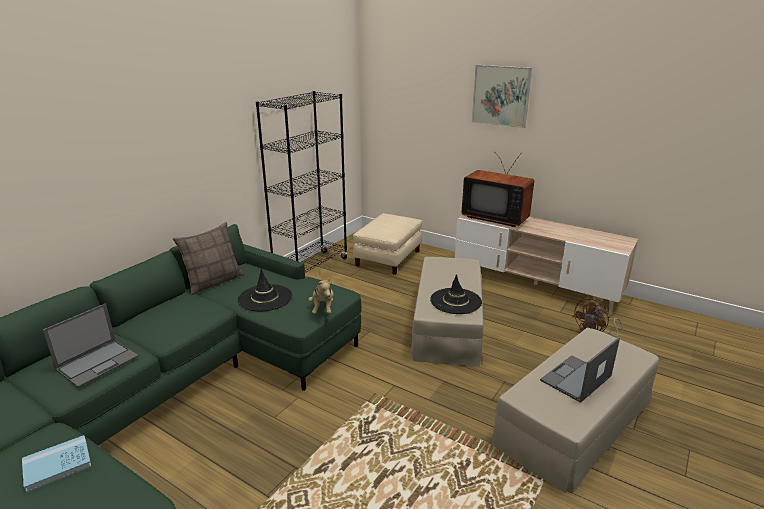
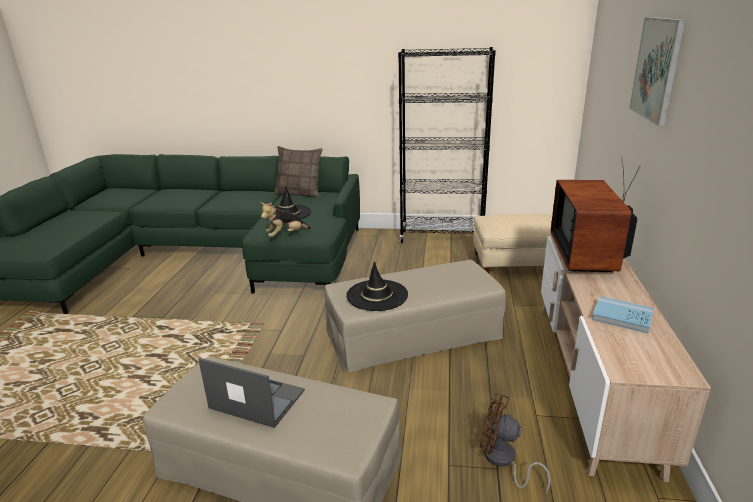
camera: 65 degrees right, 0 degrees up
blue book [22,435,91,493] -> blue book moved to [592,296,654,334]
laptop [43,303,139,388] -> none

